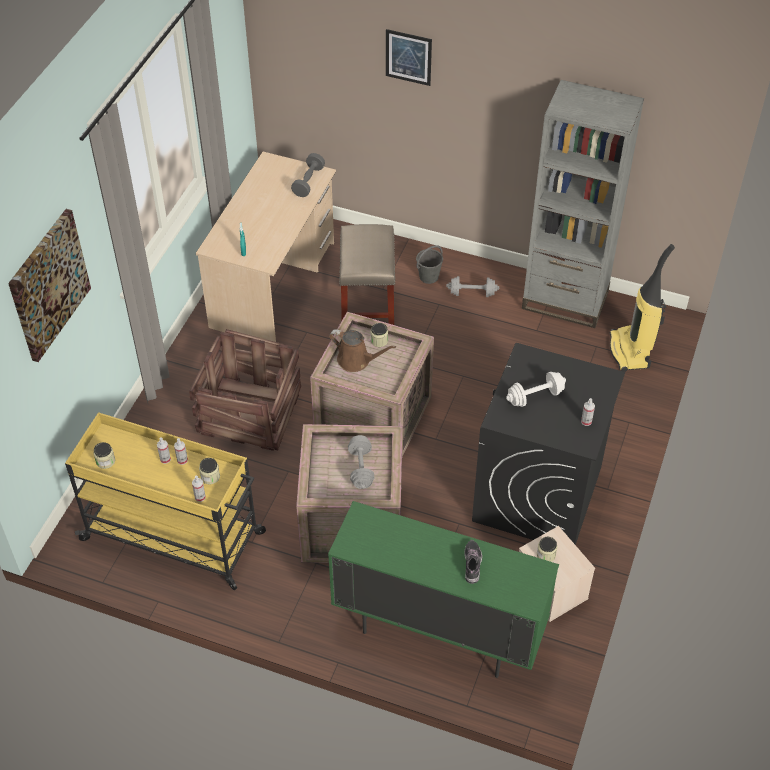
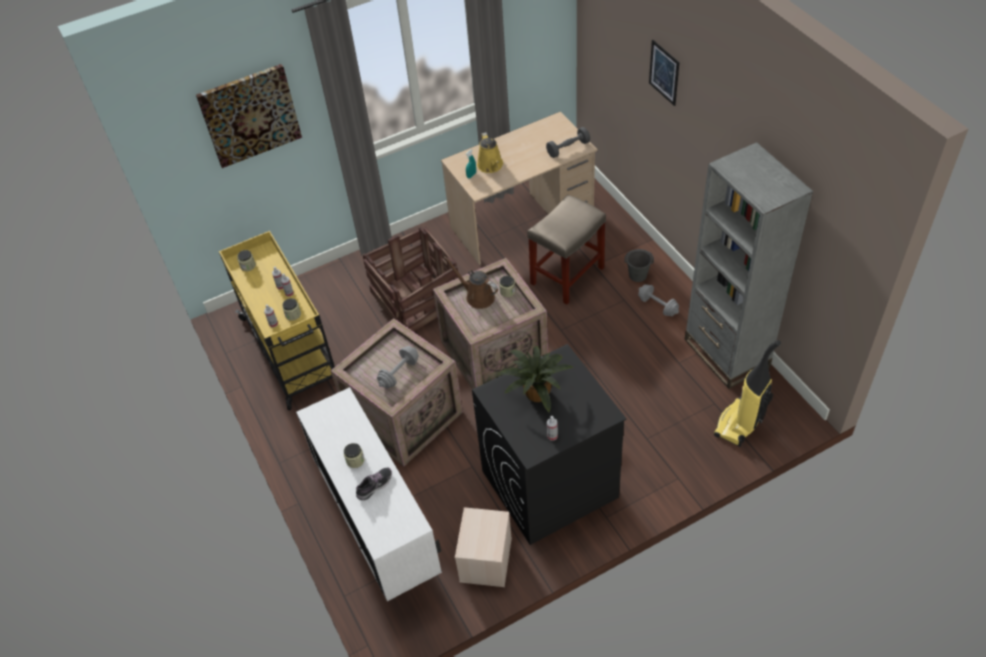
camera: 45 degrees right, 0 degrees up
green cabinet [328,501,559,678] -> white cabinet [296,387,442,601]
brown watering can [329,329,396,372] -> brown watering can turned 150 degrees clockwise [444,257,498,309]
white dumbbell [506,372,566,407] -> potted plant [498,346,573,412]
jar [537,537,557,562] -> jar moved to [344,443,364,468]
none -> yellow watering can [477,132,503,173]

